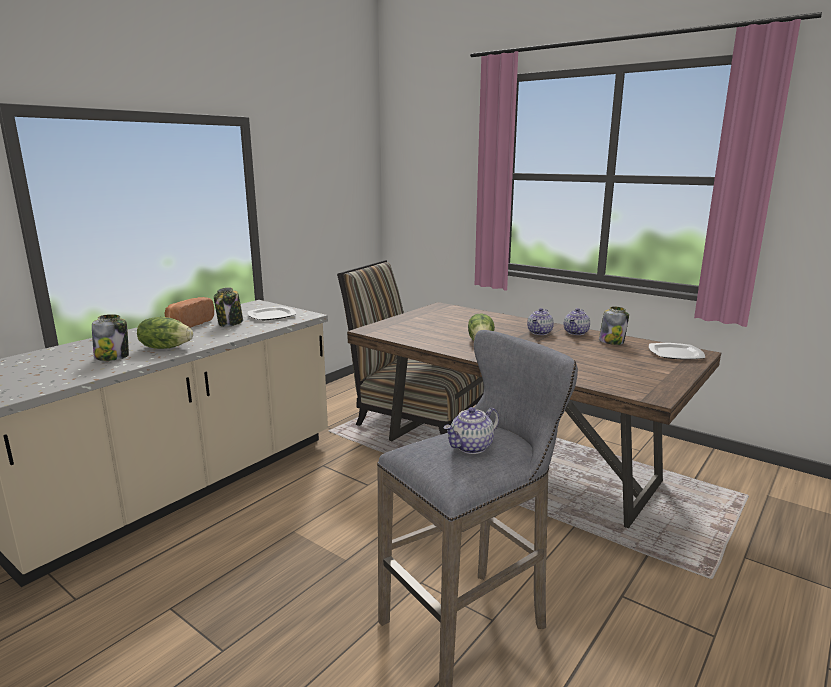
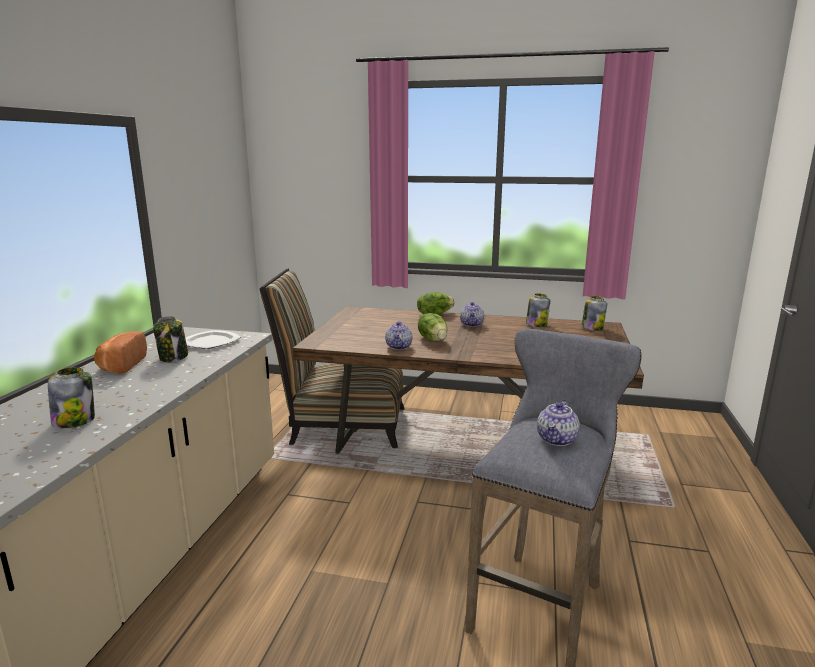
camera: 25 degrees left, 0 degrees up
lettuce [137,317,193,349] -> lettuce moved to [417,292,455,315]
teapot [564,308,590,335] -> teapot moved to [385,321,412,350]
plate [649,343,705,359] -> jar [581,296,607,331]

